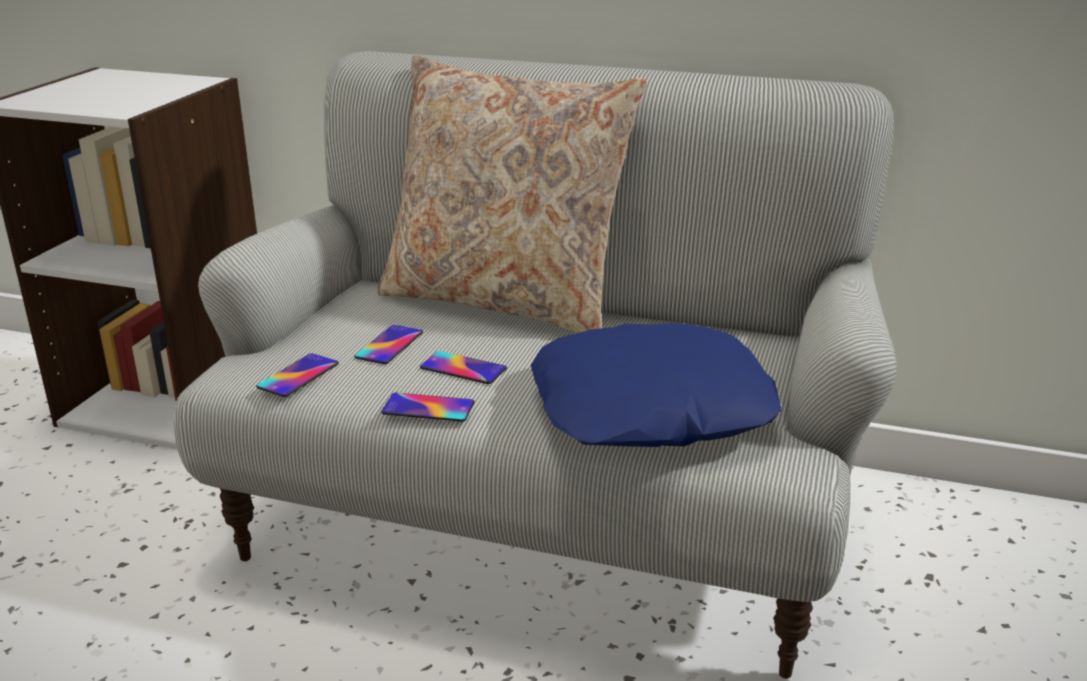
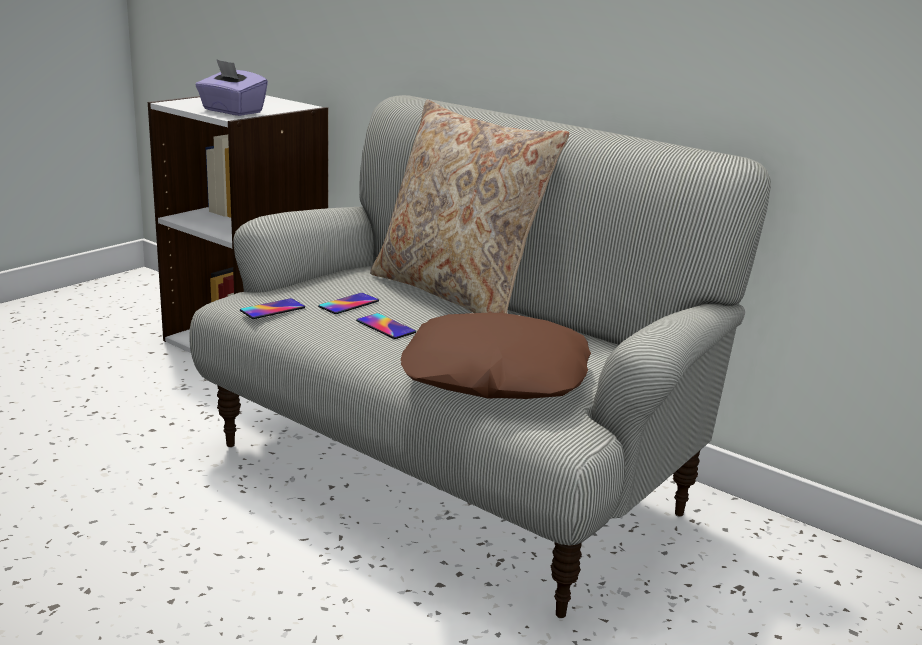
camera: 20 degrees right, 5 degrees down
phone [381,392,474,422] -> none
blue pillow [531,323,782,447] -> brown pillow [401,313,591,399]
none -> purple tissue box [195,59,268,116]

